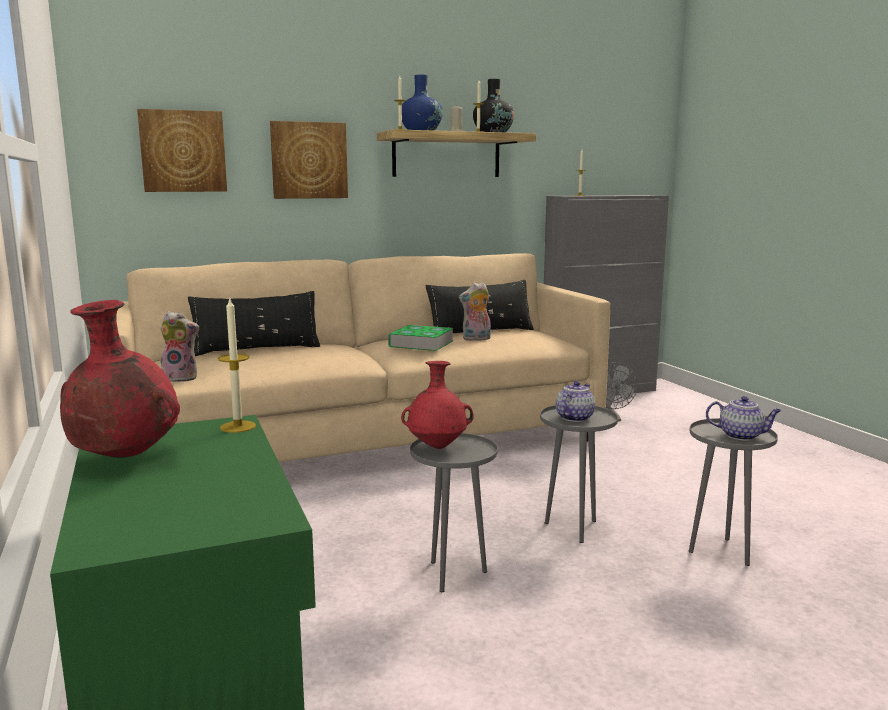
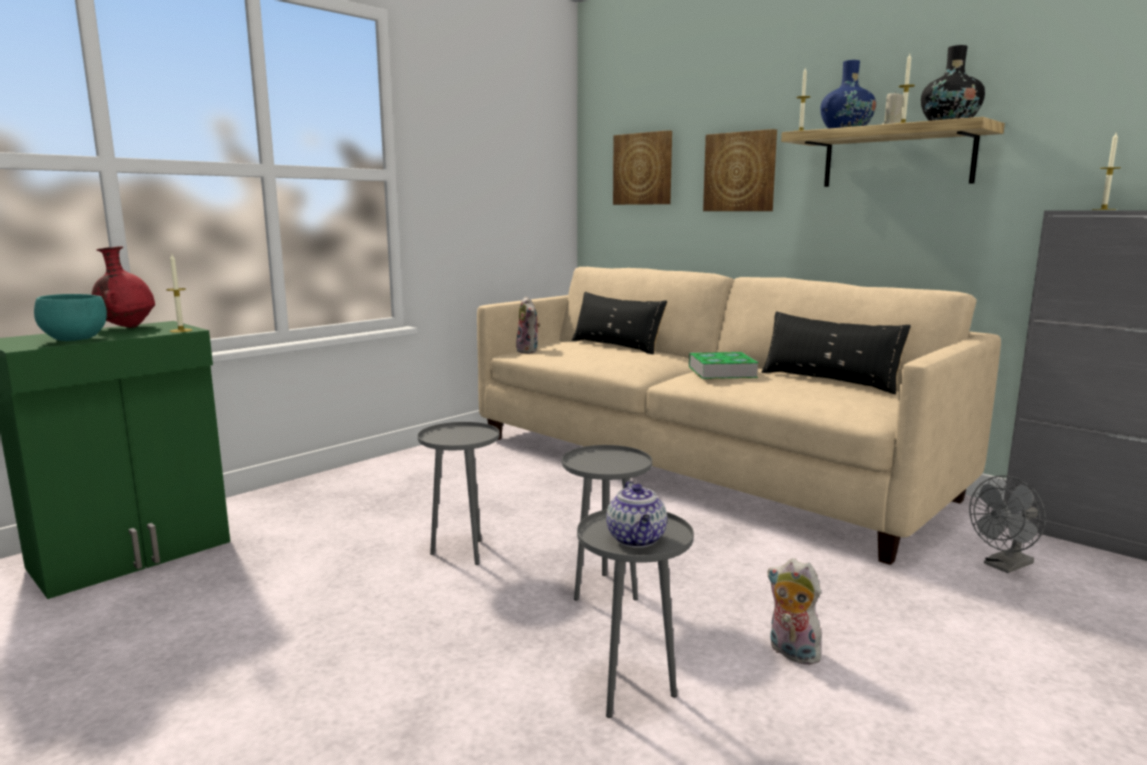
camera: 65 degrees right, 0 degrees up
red vase [401,361,474,449] -> none
plush toy [459,282,491,341] -> plush toy moved to [767,558,826,665]
teapot [556,381,595,422] -> none
none -> turquoise bowl [34,294,107,341]

